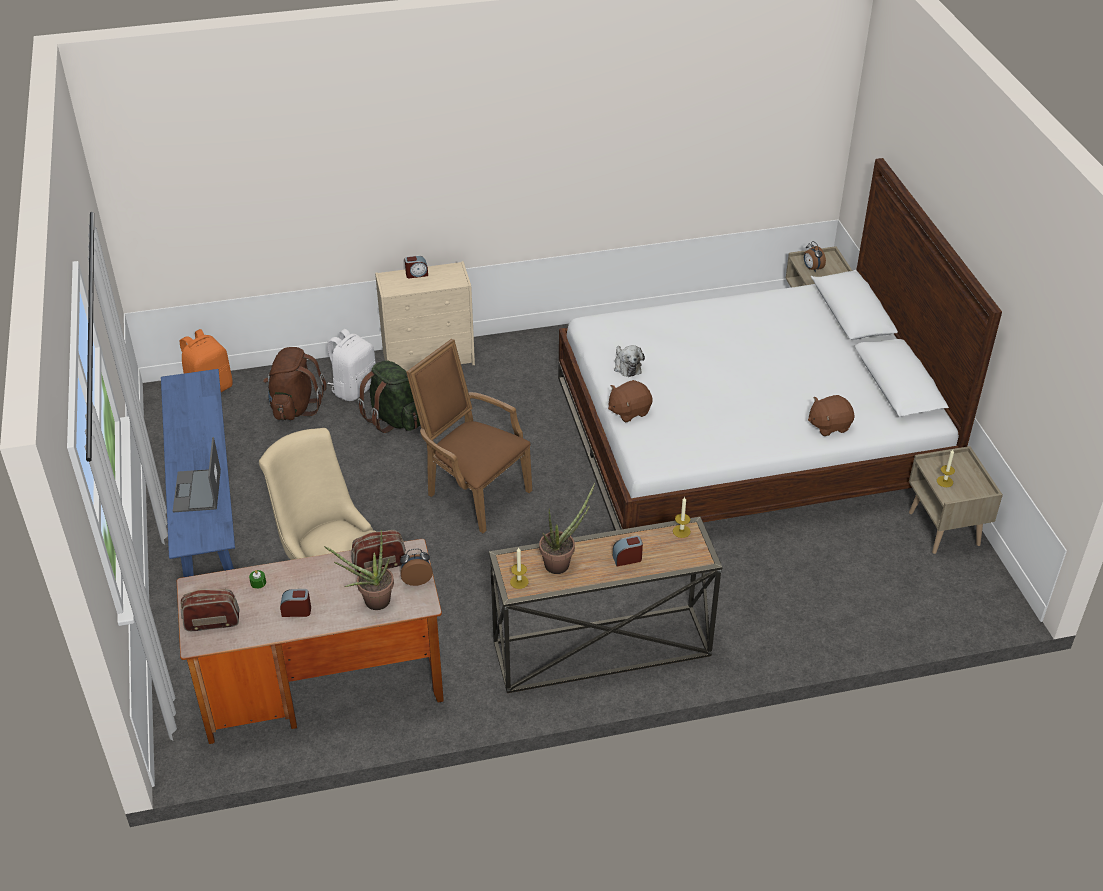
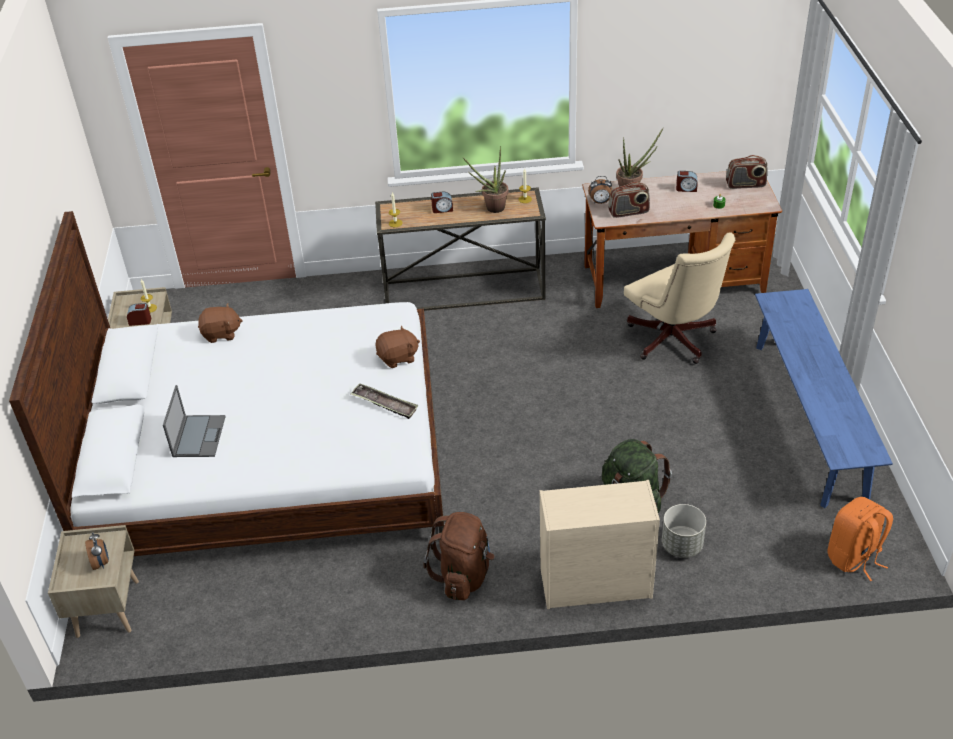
camera: 170 degrees left, 0 degrees up
laptop [173,437,221,512] -> laptop moved to [163,385,226,457]
brown backpack [263,347,327,420] -> brown backpack moved to [423,512,495,600]
white backpack [327,329,376,401] -> grey planter [662,504,706,558]
alarm clock [405,255,428,278] -> alarm clock moved to [127,303,151,326]
brown armchair [406,339,532,533] -> none
plush toy [614,345,645,377] -> tray [351,383,418,419]

